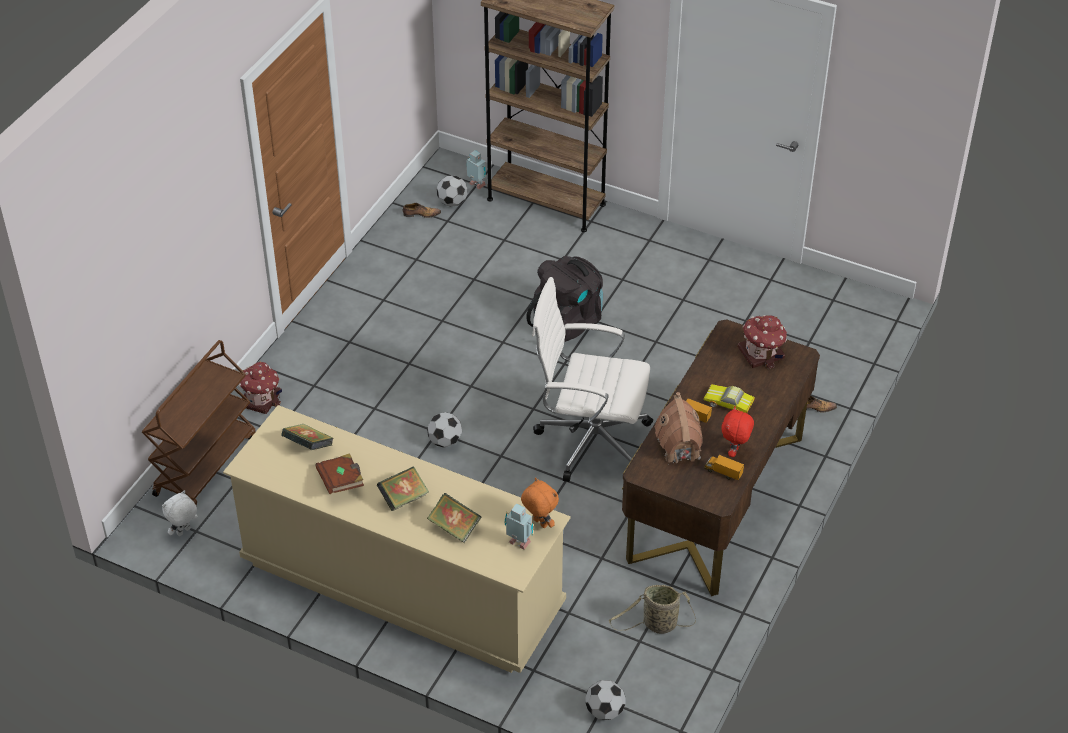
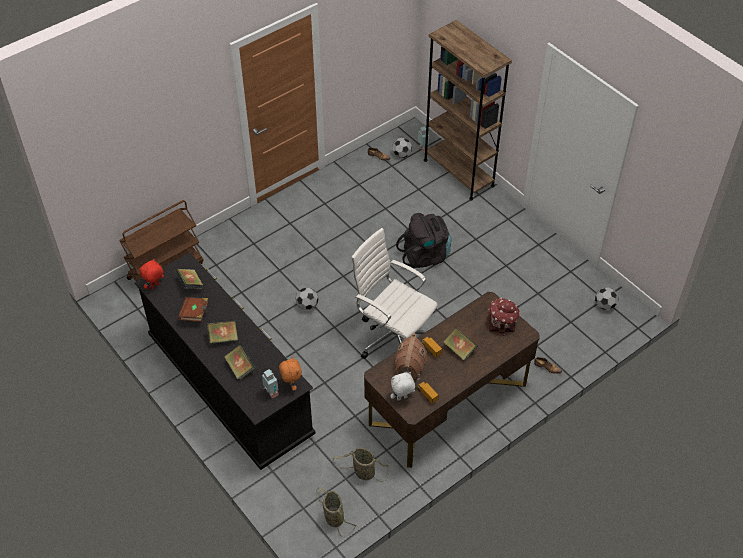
camera: 25 degrees right, 5 degrees up
white plush toy [162,490,198,536] -> white plush toy moved to [390,372,415,401]
beige dresser [223,405,571,673] -> black dresser [135,253,315,470]
toy house [239,362,282,414] -> none
football [585,680,625,720] -> football moved to [595,287,618,310]
toy car [703,384,755,413] -> book [443,327,478,361]
red plush toy [721,406,754,457] -> red plush toy moved to [139,259,164,290]
none -> basket [316,487,357,538]

